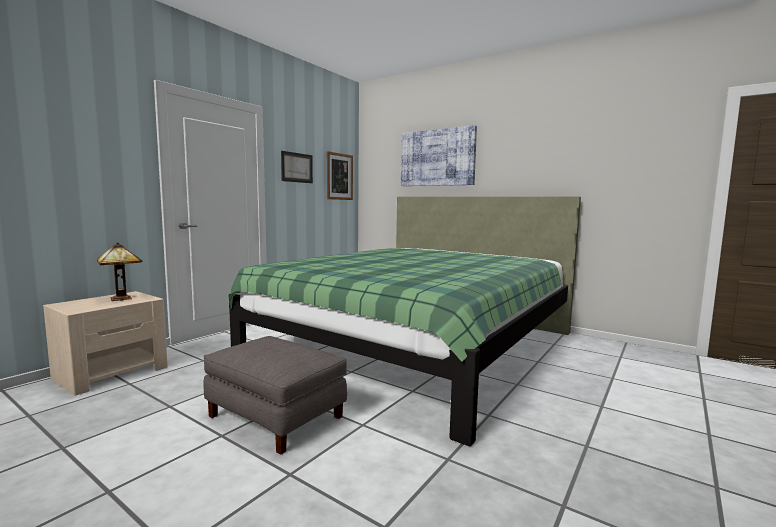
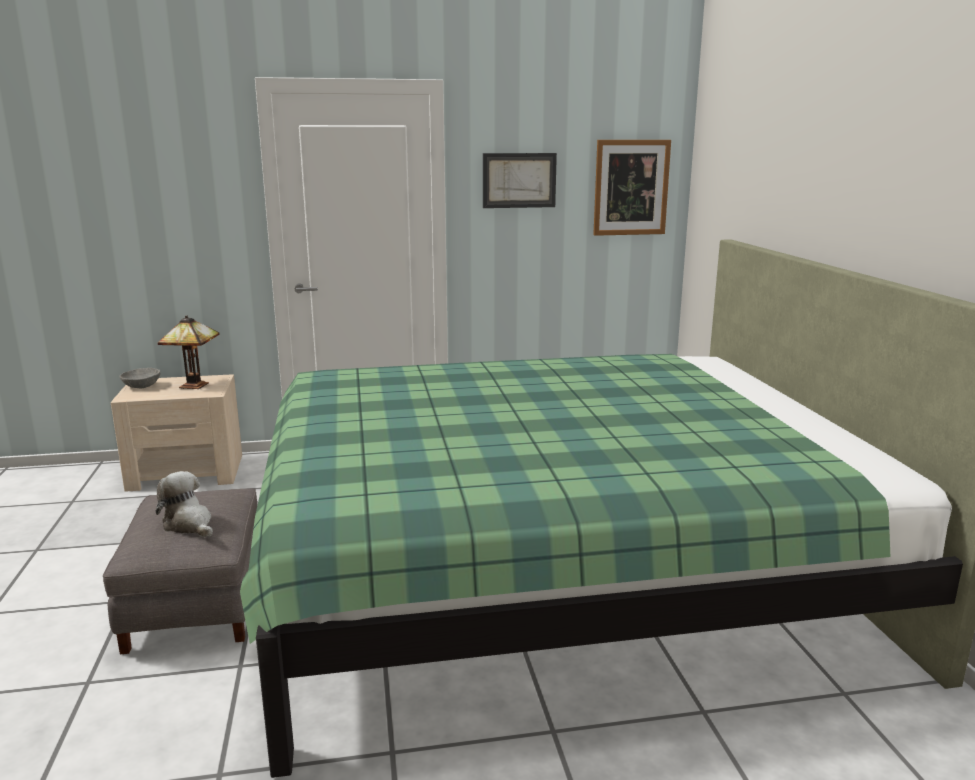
camera: 45 degrees right, 10 degrees up
picture [401,125,477,186] -> none
none -> grey bowl [120,368,160,389]
none -> plush toy [156,471,213,537]

